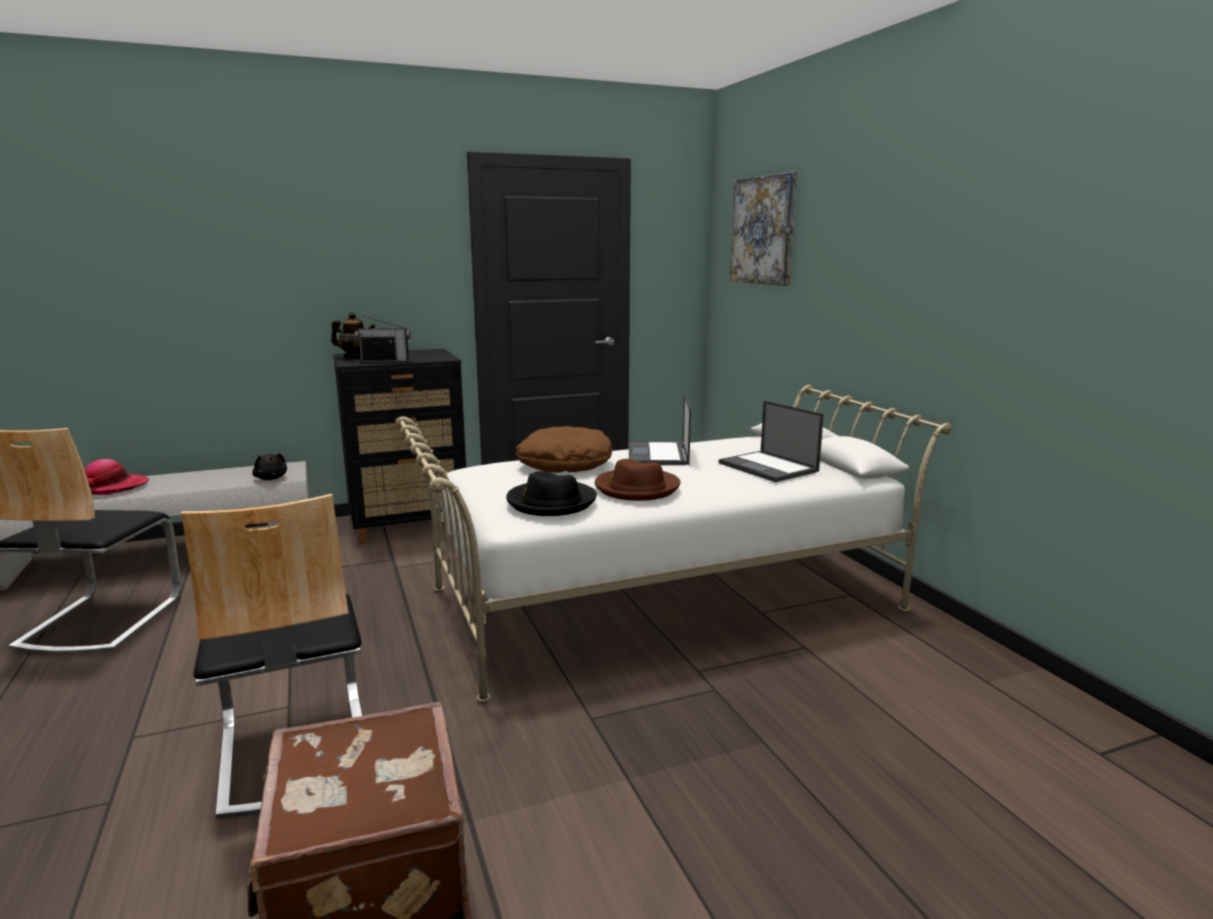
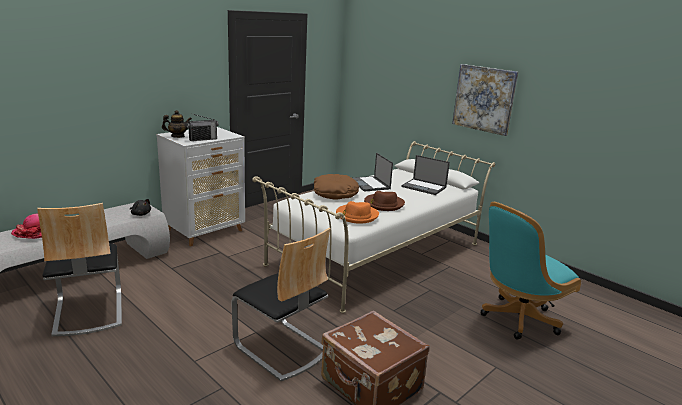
camera: 25 degrees left, 5 degrees up
black dresser [333,349,466,544] -> white dresser [156,127,245,246]
black hat [506,471,597,516] -> orange hat [336,201,379,224]
picture [730,172,797,286] -> picture moved to [452,64,518,136]
none -> turquoise office chair [481,202,581,340]

